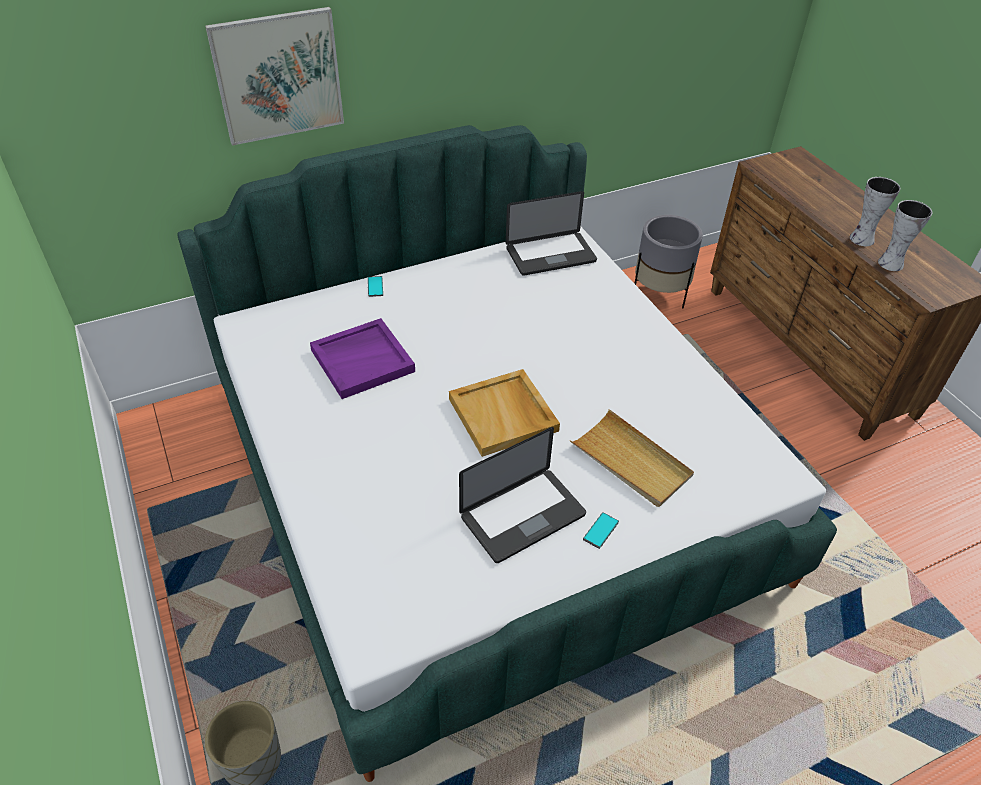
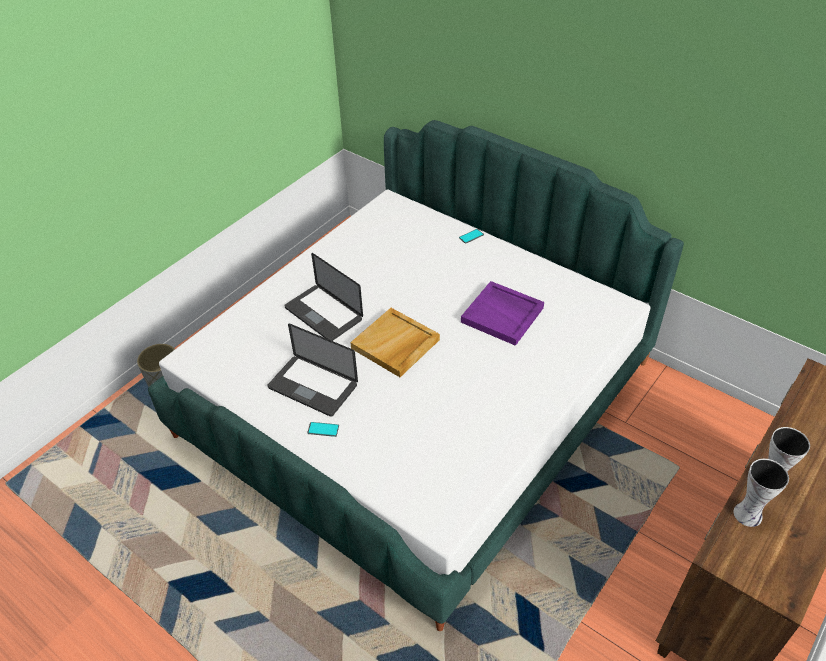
camera: 65 degrees right, 0 degrees up
picture [205,7,344,146] -> none
purple tray [310,318,415,399] -> purple tray moved to [461,281,544,346]
laptop [506,191,597,276] -> laptop moved to [284,253,363,341]
beige tray [570,409,694,507] -> none
grey planter [634,215,703,308] -> none

